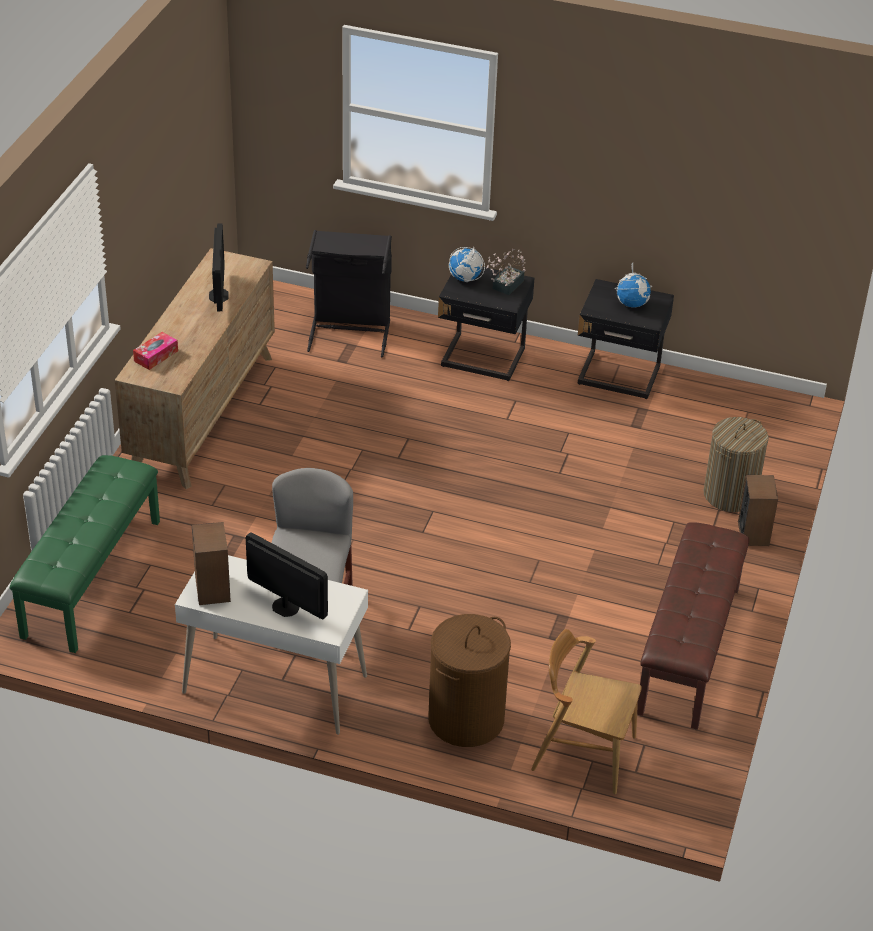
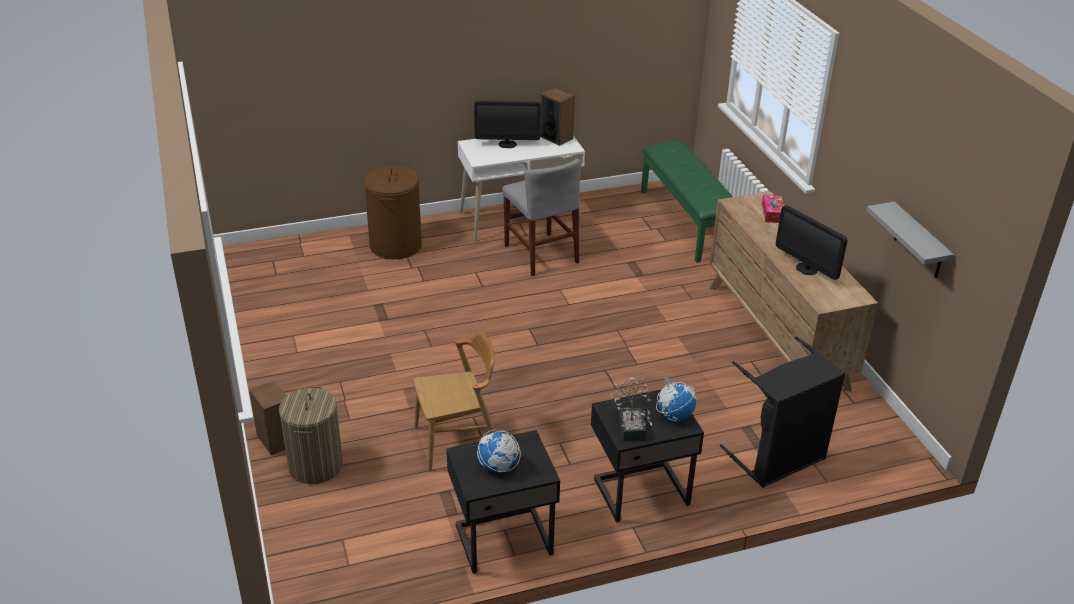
camera: 145 degrees right, 5 degrees down
brown chair [531,629,642,794] -> brown chair moved to [413,331,495,472]
brown bench [637,522,750,730] -> none
none -> grey shelf [866,202,954,278]

